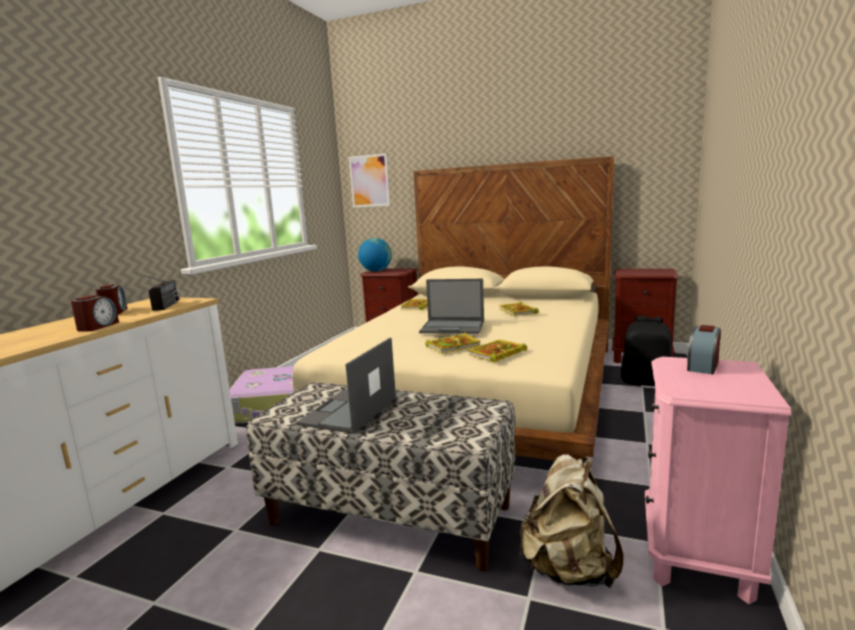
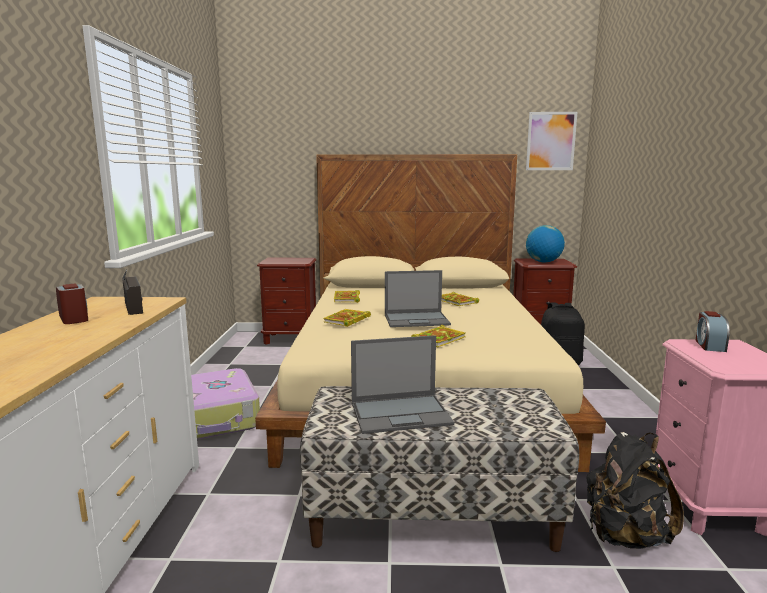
camera: 20 degrees left, 0 degrees up
alarm clock [71,295,119,331] -> none
laptop [296,338,396,434] -> laptop turned 105 degrees counterclockwise [351,335,454,434]
picture [349,153,390,208] -> picture moved to [526,112,577,170]
globe [358,238,392,272] -> globe moved to [526,225,565,263]
book [468,339,527,362] -> book moved to [323,309,371,327]
beige backpack [519,455,624,588] -> black backpack [586,432,684,549]

